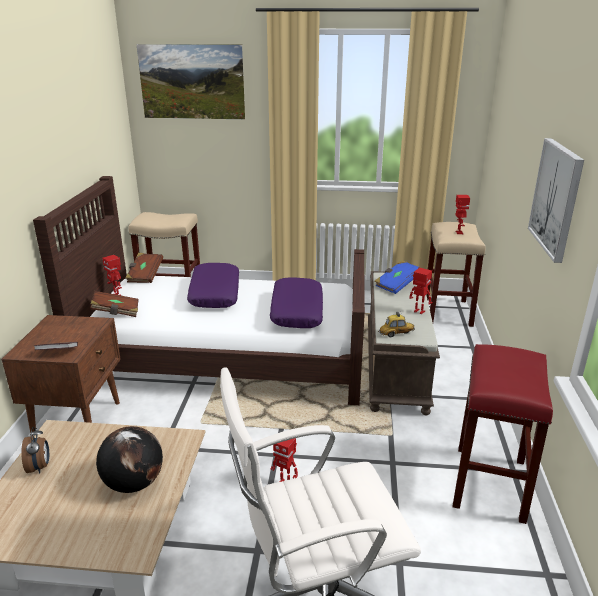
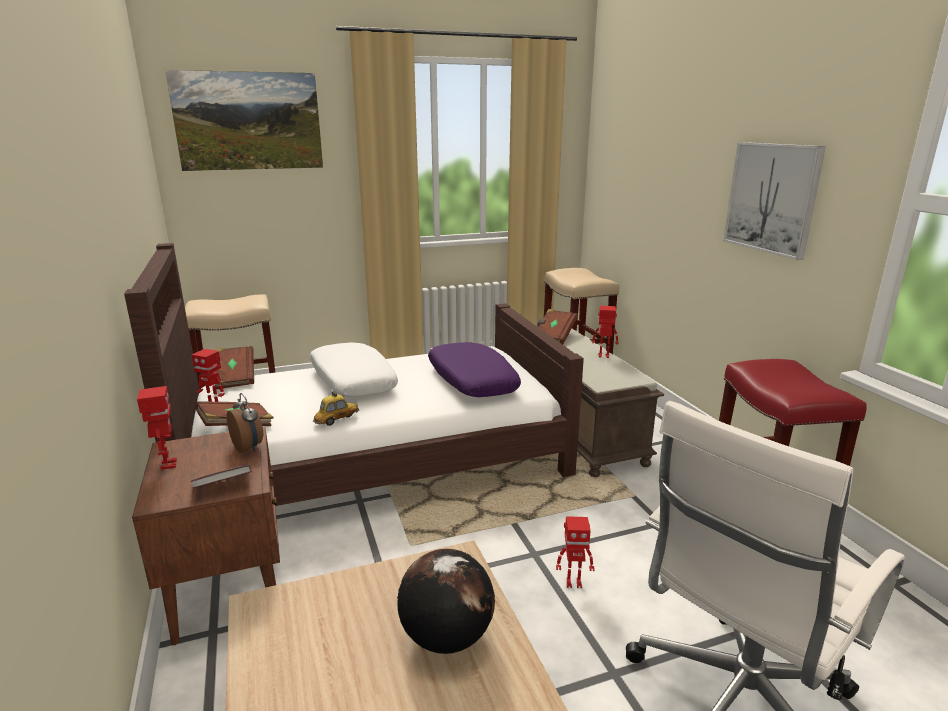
camera: 25 degrees left, 5 degrees down
alarm clock [21,427,49,474] -> alarm clock moved to [227,393,263,453]
purple pillow [187,263,239,308] -> white pillow [309,342,398,397]
blue book [375,260,419,294] -> brown book [537,309,578,344]
toy car [378,312,415,337] -> toy car moved to [313,390,359,426]
toy robot [455,195,470,234] -> toy robot moved to [137,386,177,470]

